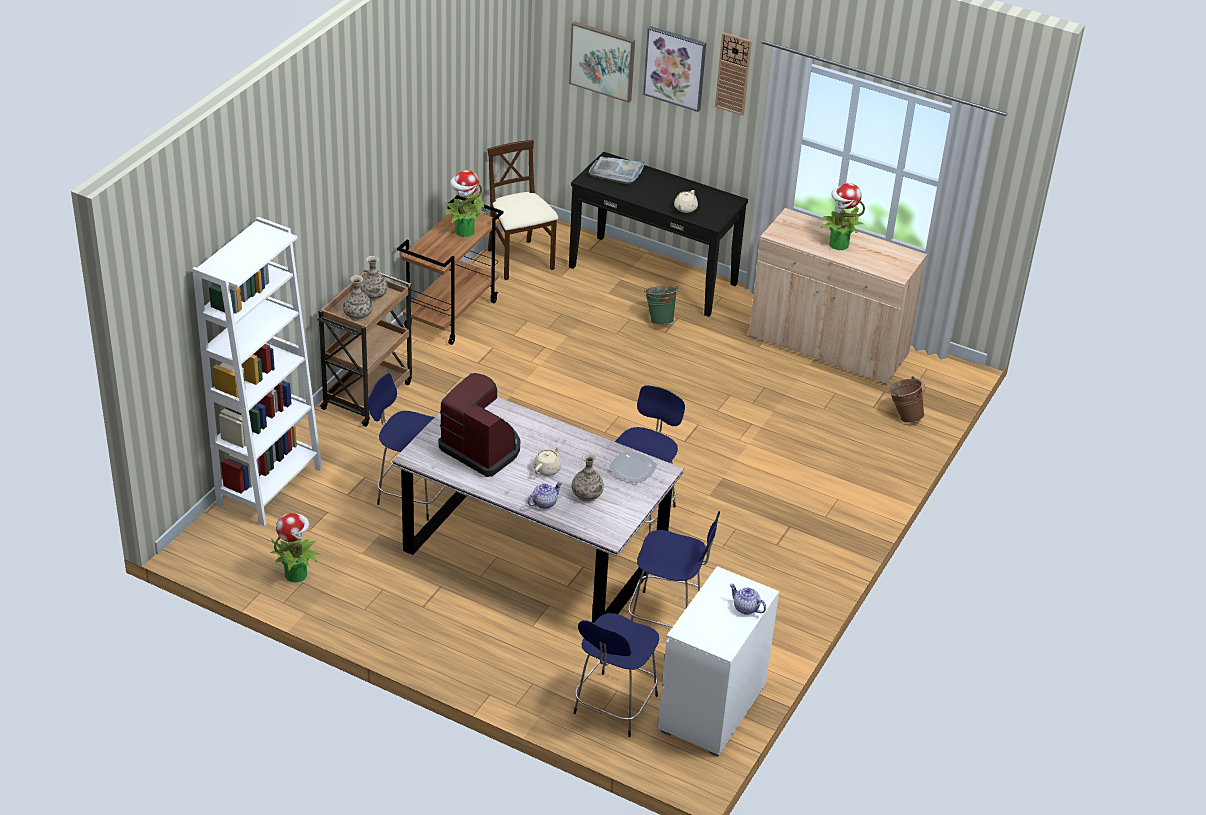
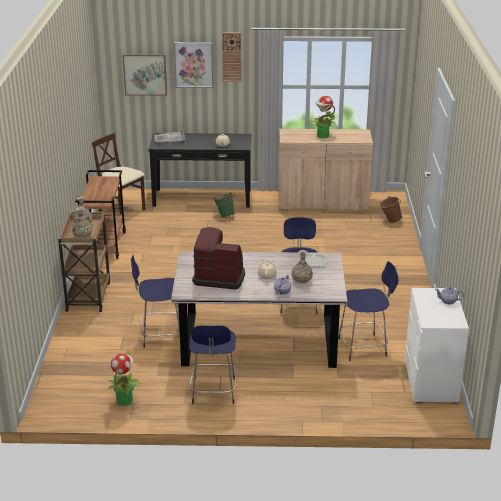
camera: 25 degrees left, 10 degrees down
white bookcase [193,217,322,526] -> none
potted plant [443,170,485,237] -> none
blue stool [574,613,659,737] -> blue stool moved to [189,325,237,404]

